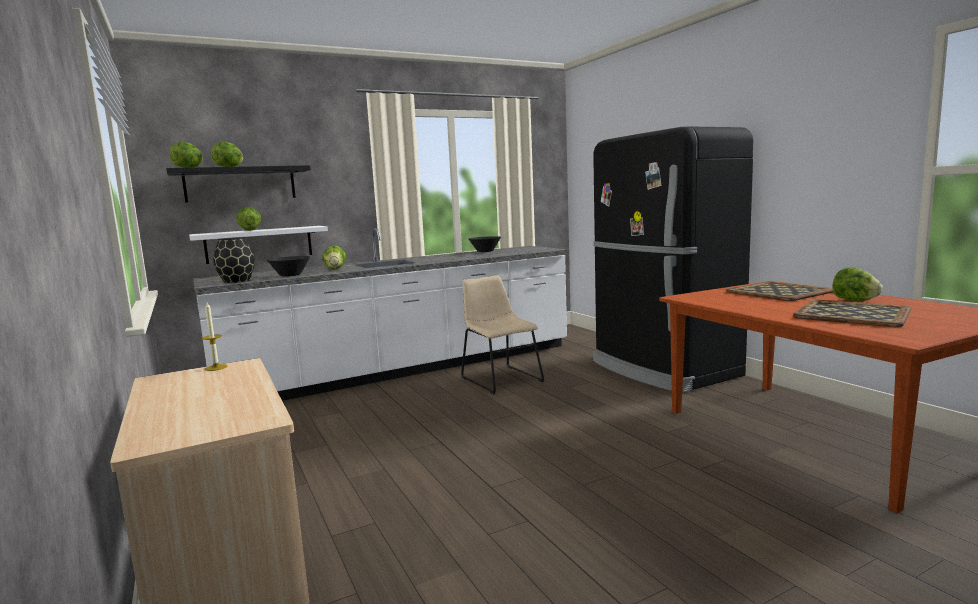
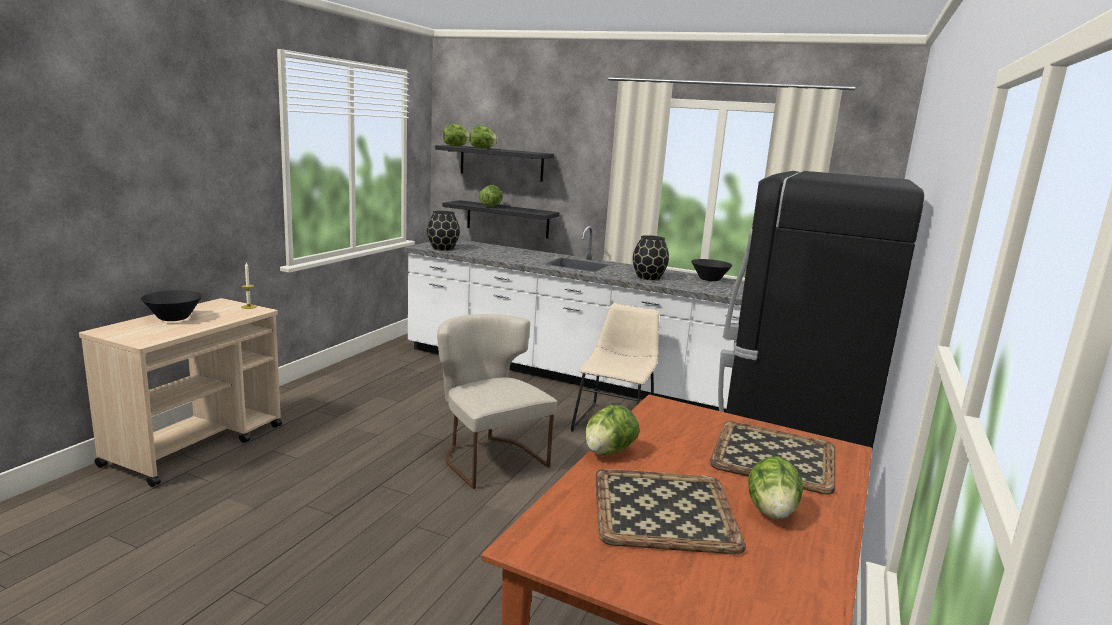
camera: 50 degrees right, 5 degrees up
white shelf [189,226,328,264] -> black shelf [443,200,560,239]
black bowl [267,256,310,276] -> black bowl moved to [141,290,203,321]
lettuce [322,245,346,270] -> lettuce moved to [585,405,640,455]
none -> beige chair [437,314,557,489]
none -> black vase [633,235,669,280]

